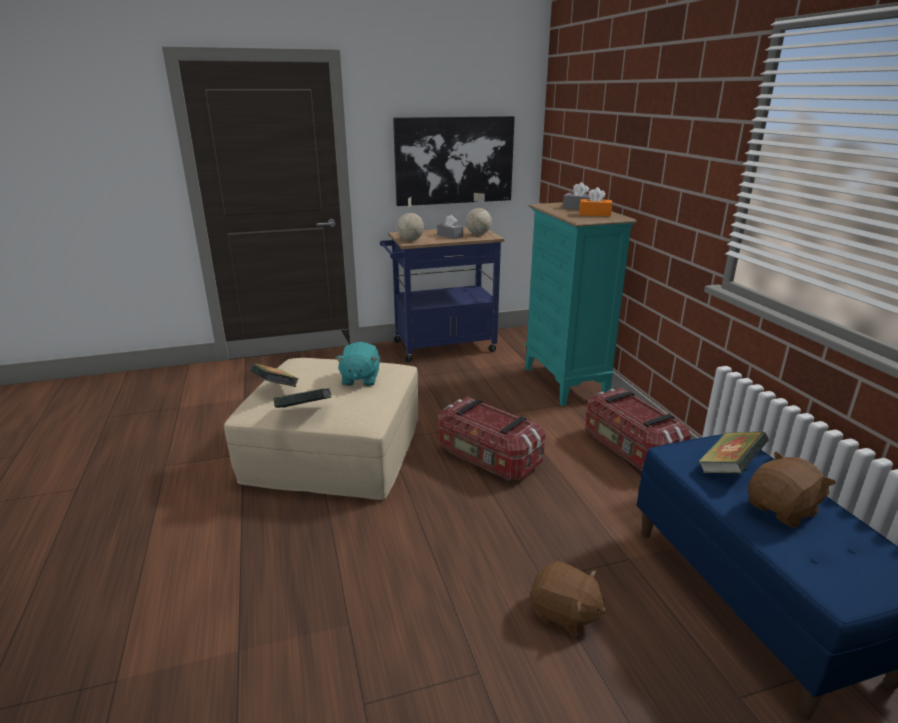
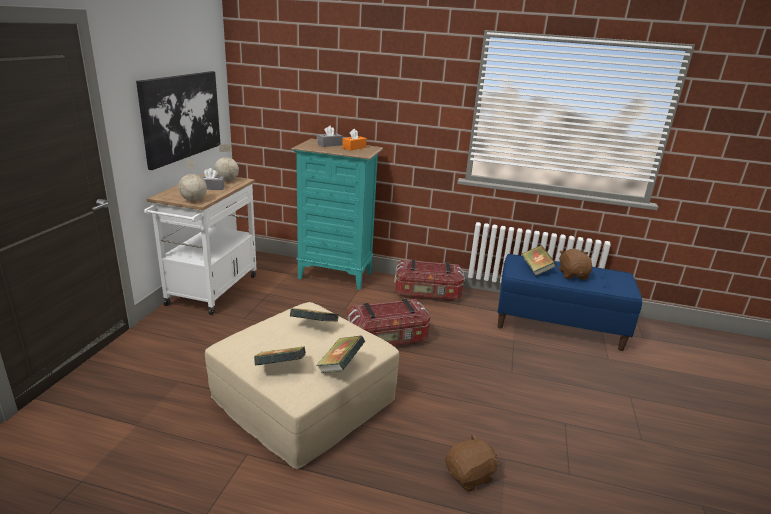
camera: 60 degrees left, 0 degrees up
turquoise plush toy [335,342,380,386] -> book [290,308,339,321]
blue cart [380,227,504,362] -> white cart [144,174,256,315]
brown plush toy [531,561,606,636] -> brown plush toy moved to [445,434,499,492]

